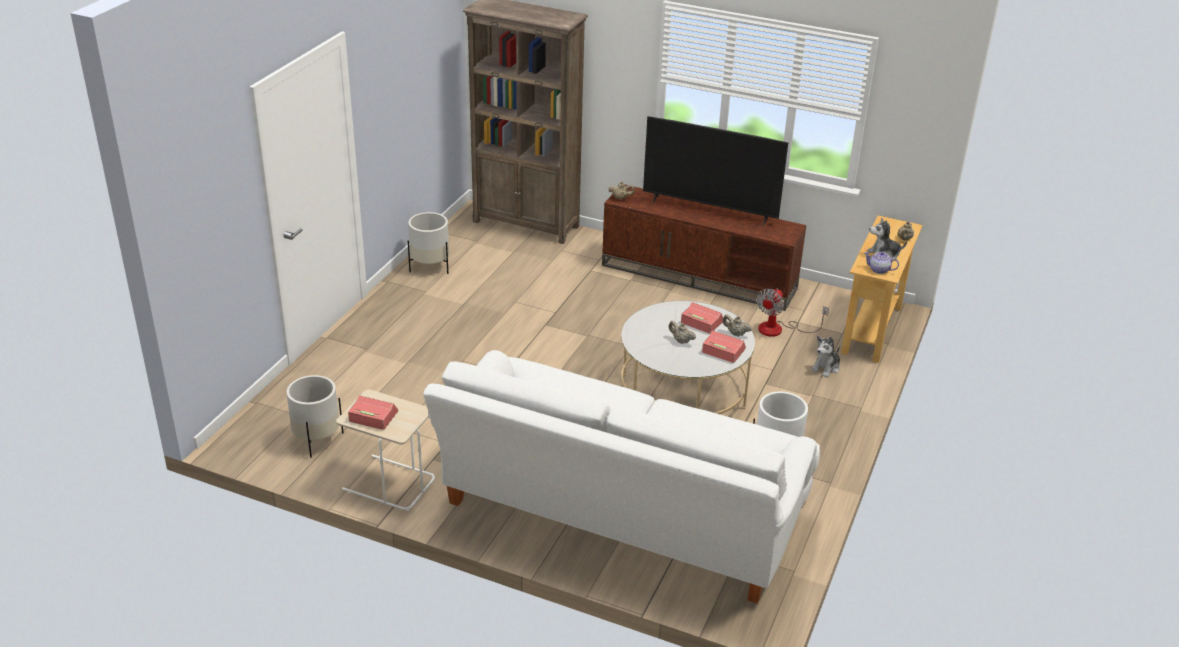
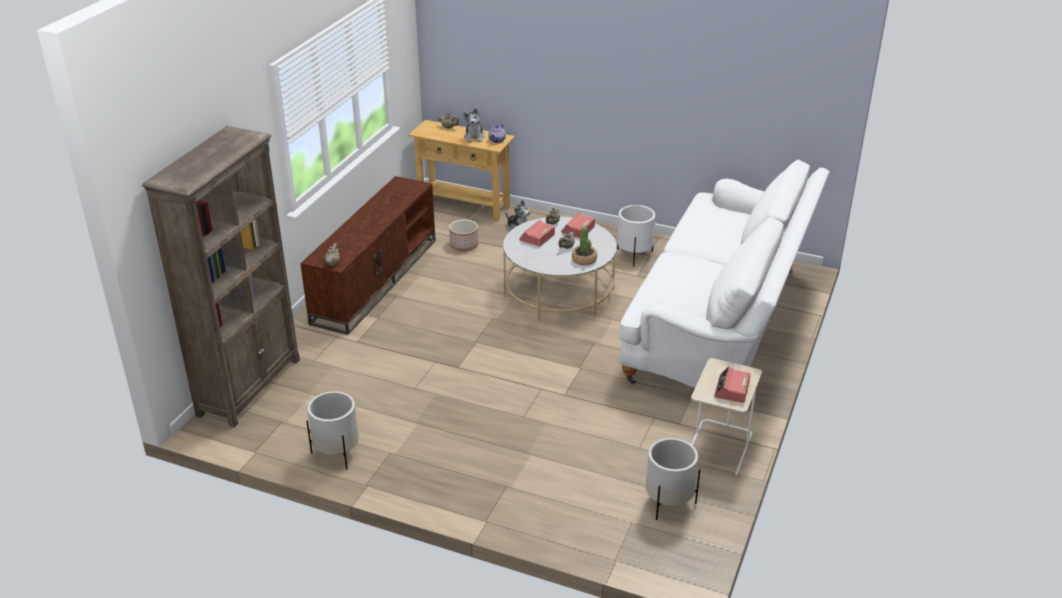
camera: 90 degrees left, 0 degrees up
television [643,116,788,226] -> none
fan [756,288,829,337] -> planter [449,220,478,251]
none -> potted plant [572,226,597,266]

